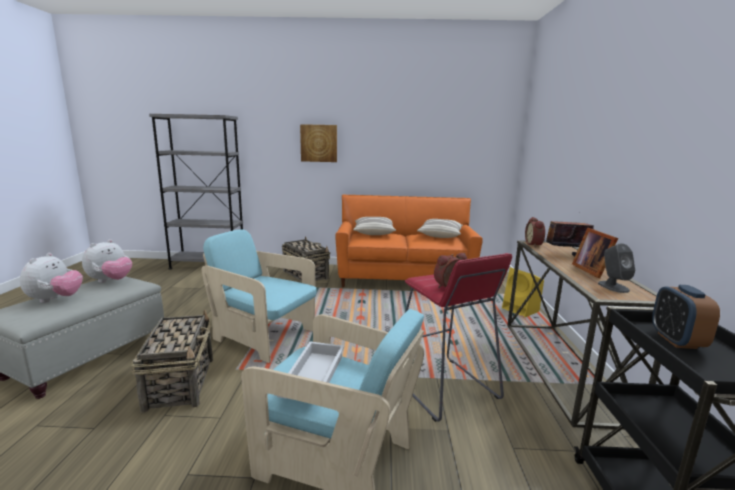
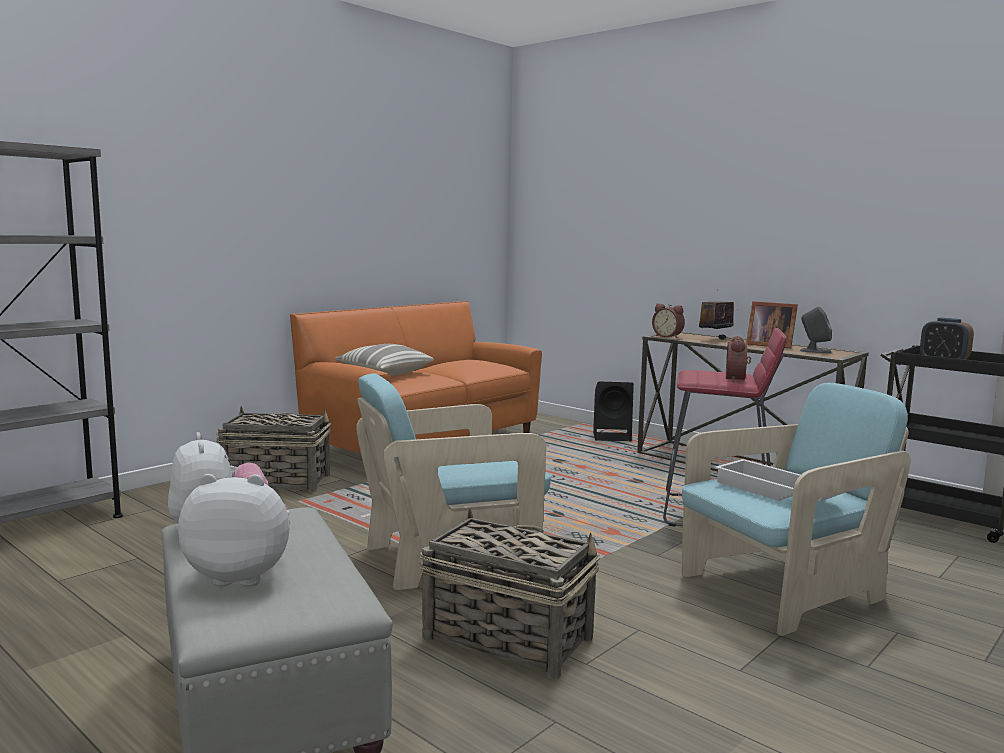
camera: 50 degrees left, 5 degrees down
plush toy [20,253,83,303] -> plush toy turned 45 degrees counterclockwise [178,474,291,587]
picture [300,124,337,162] -> none
pillow [417,219,463,238] -> none
yellow speaker [502,267,544,317] -> black speaker [593,382,634,442]

